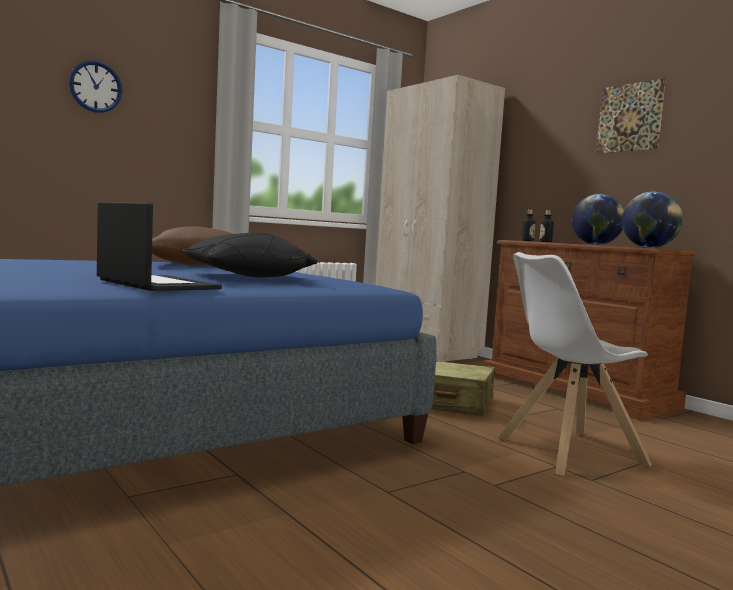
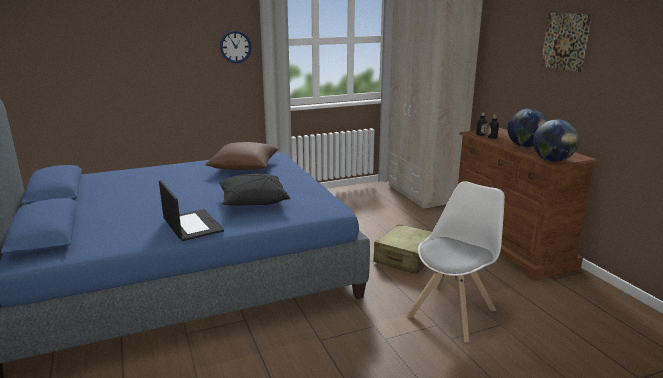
camera: 15 degrees right, 15 degrees up
wall clock [69,60,122,113] -> wall clock moved to [220,30,252,63]
chair [497,252,652,475] -> chair turned 135 degrees clockwise [406,181,505,343]

